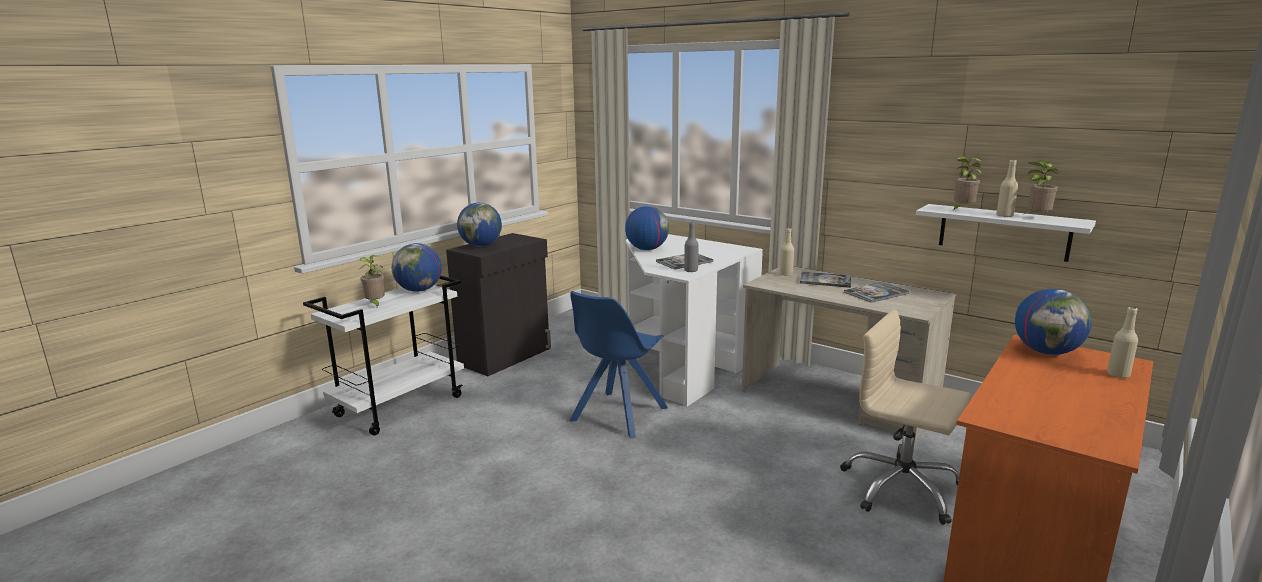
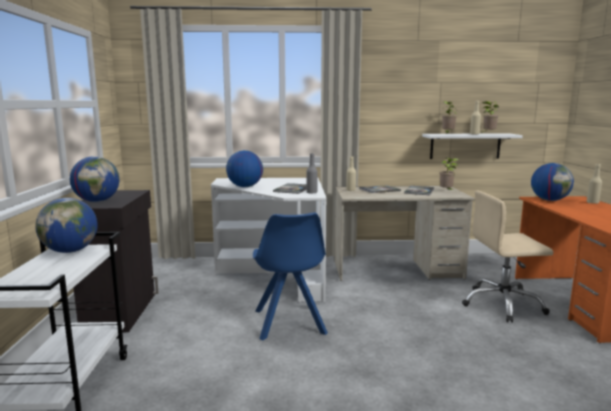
camera: 40 degrees left, 5 degrees down
potted plant [358,255,385,307] -> potted plant moved to [440,158,459,191]

